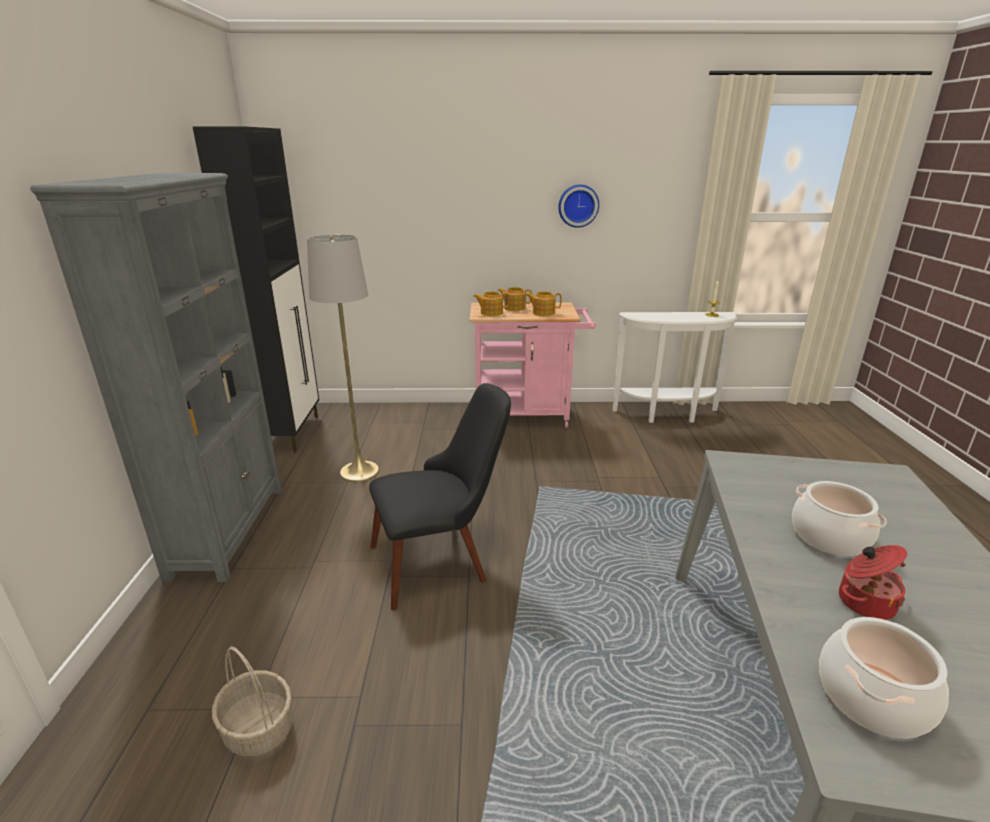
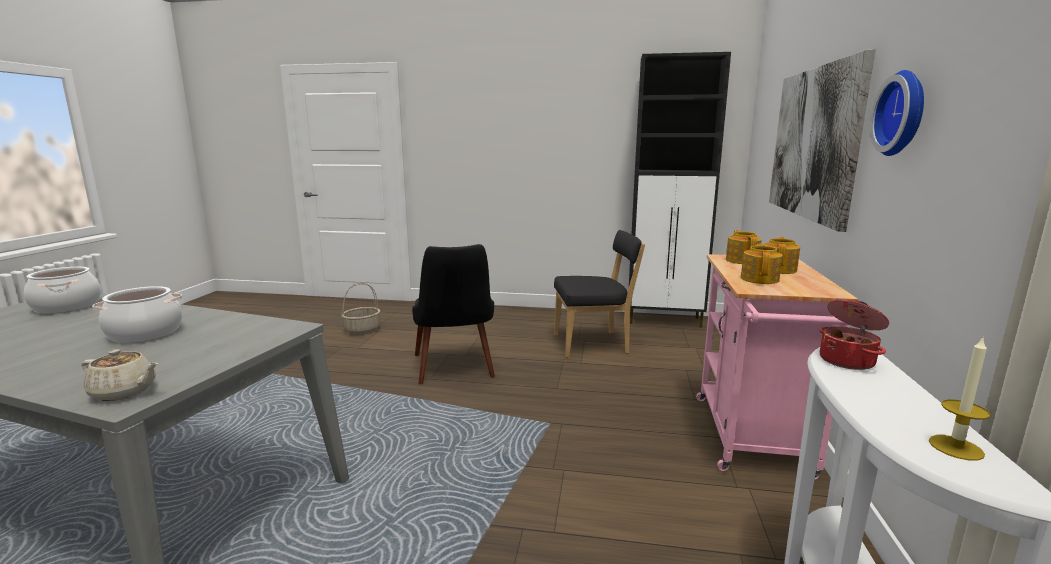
camera: 100 degrees right, 10 degrees down
grey bookcase [30,173,282,582] -> none
grey floor lamp [307,235,379,482] -> black chair [554,230,645,358]
cooking pot [839,545,907,620] -> cooking pot moved to [819,300,889,370]
none -> beige teapot [81,349,158,401]
none -> picture [769,49,875,232]

